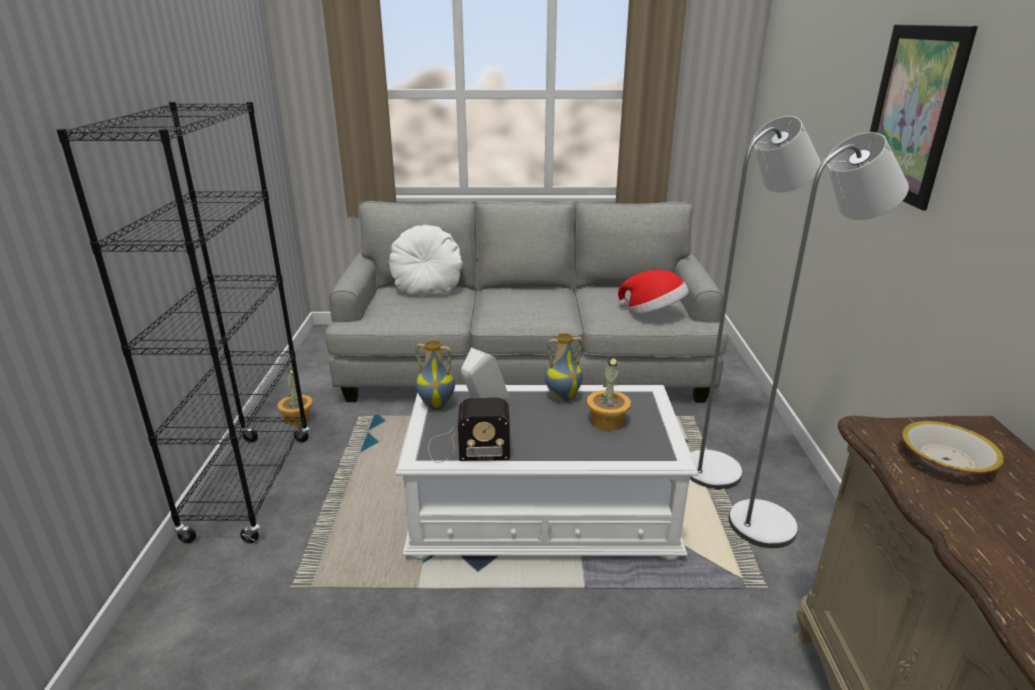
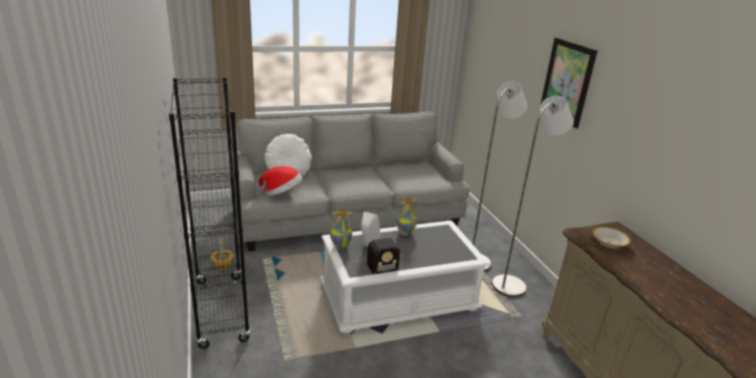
camera: 20 degrees left, 0 degrees up
potted plant [586,356,631,431] -> none
hat [618,270,689,314] -> hat moved to [259,166,302,196]

